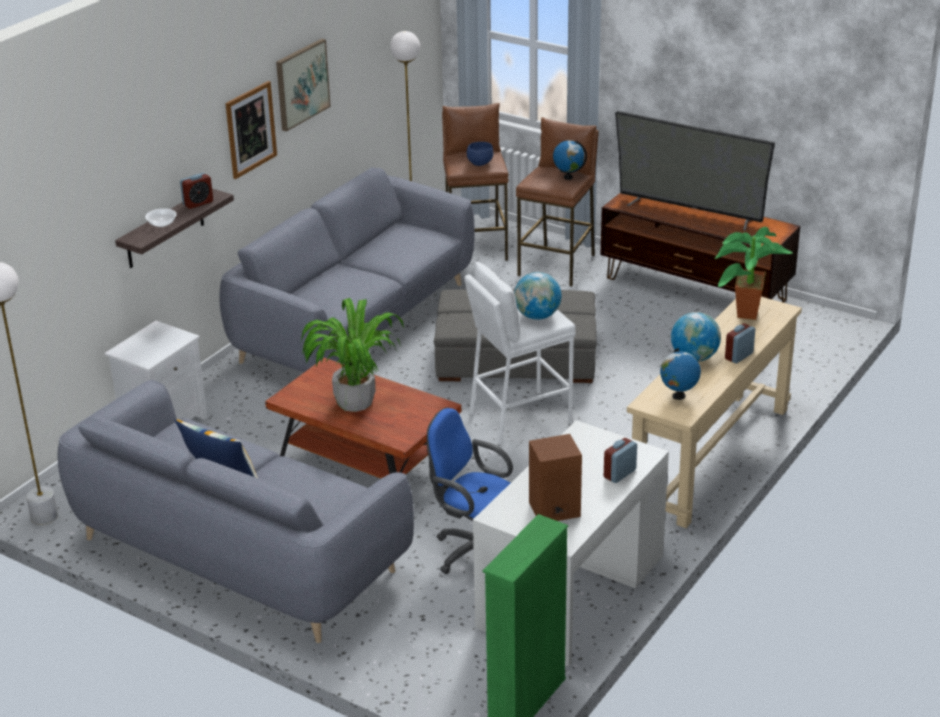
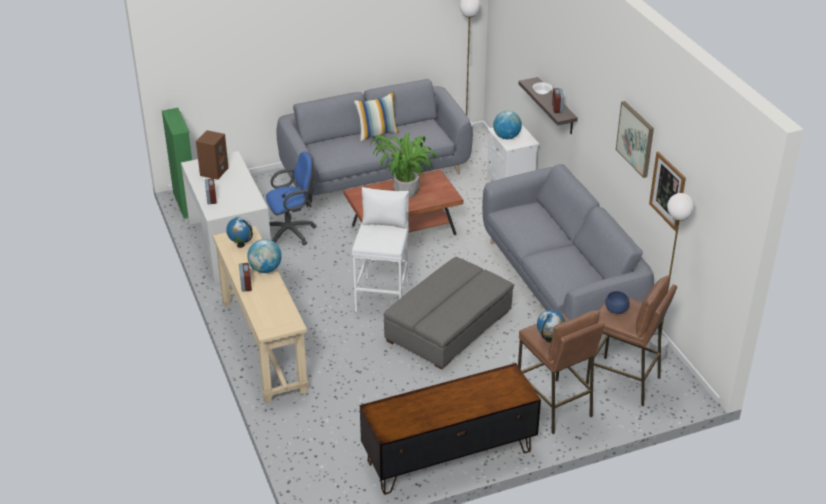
camera: 125 degrees right, 5 degrees up
picture [225,81,277,179] -> picture moved to [649,152,686,231]
globe [514,272,561,320] -> globe moved to [493,111,522,139]
television [615,111,775,231] -> none
potted plant [714,227,792,320] -> none

